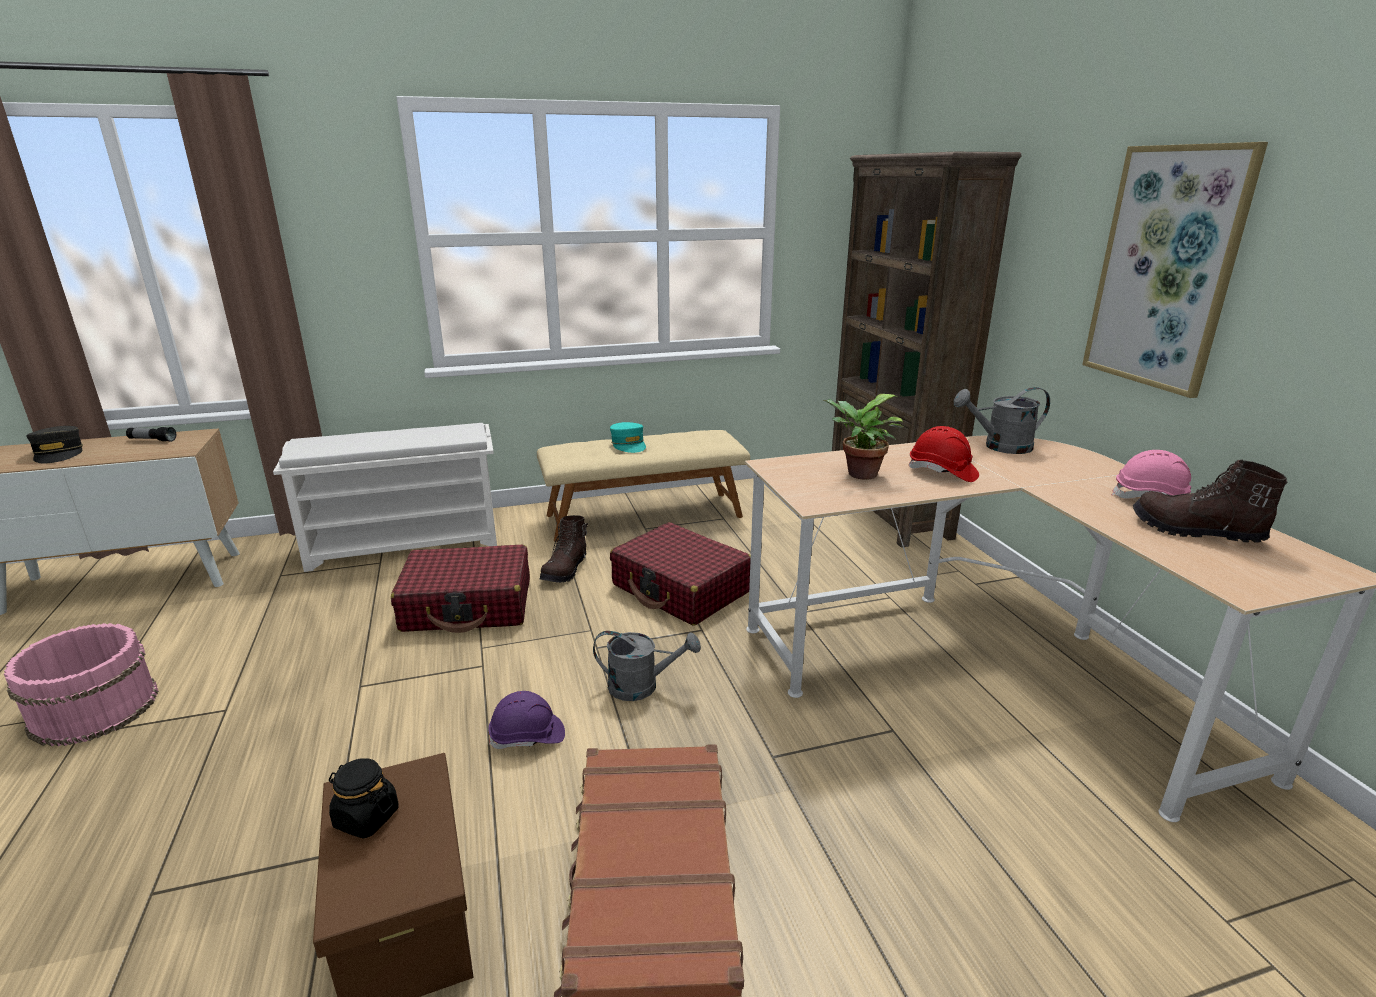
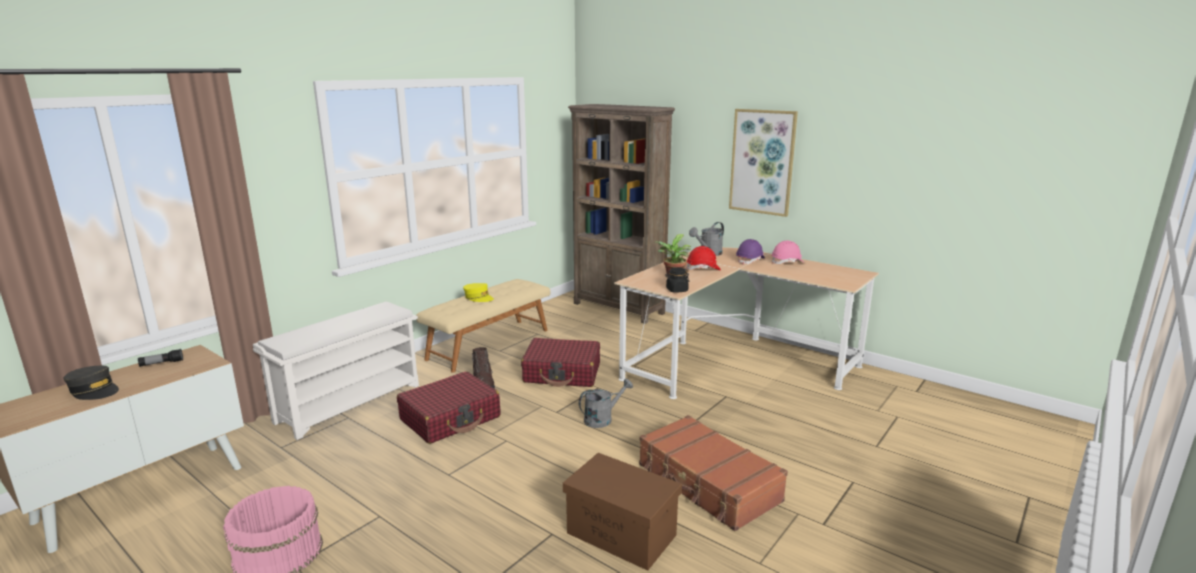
camera: 35 degrees left, 5 degrees down
black jar [329,758,399,839] -> black jar moved to [665,267,689,292]
purple hard hat [488,691,565,749] -> purple hard hat moved to [736,239,765,265]
turquoise cap [610,422,646,453] -> yellow cap [463,283,494,302]
brown boot [1133,460,1287,543] -> none

